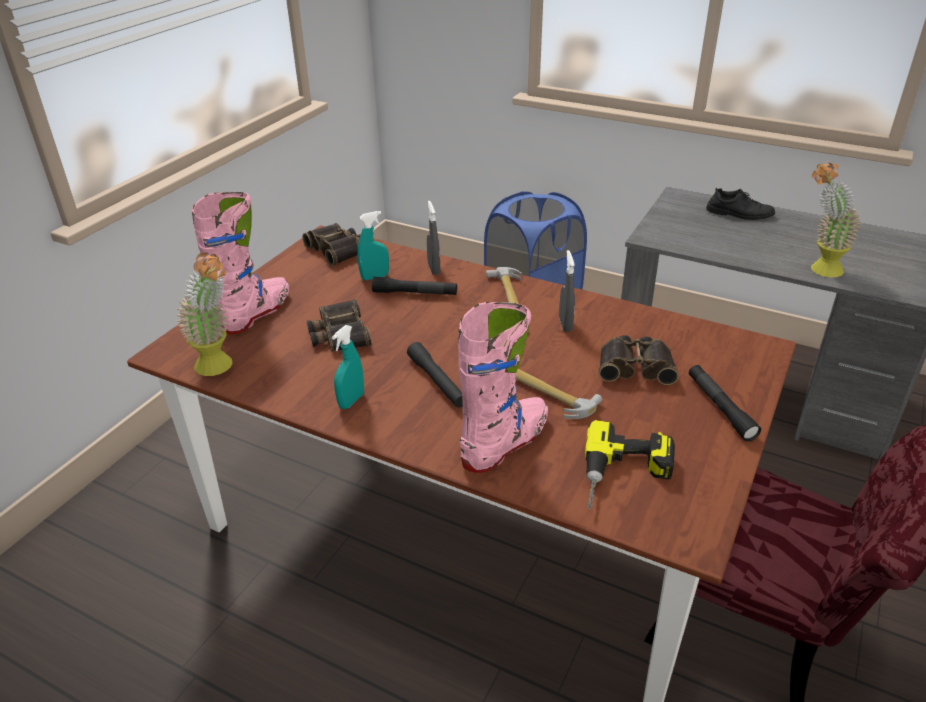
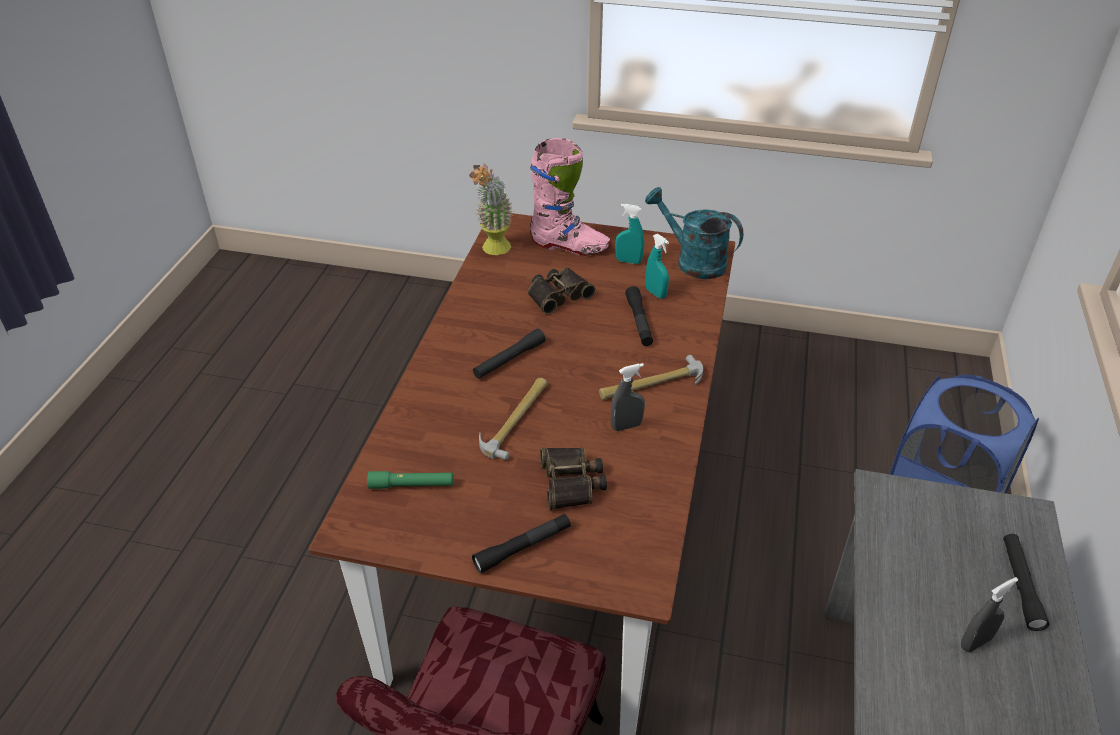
camera: 75 degrees right, 5 degrees up
binoculars [303,223,361,266] -> turquoise watering can [645,187,743,279]
turquoise spray bottle [332,325,364,409] -> turquoise spray bottle moved to [615,204,644,264]
grey spray bottle [427,201,440,275] -> grey spray bottle moved to [961,577,1018,652]
pink boot [458,302,548,473] -> none
power drill [585,420,675,509] -> green flashlight [367,471,454,489]
black shoe [706,187,775,220] -> black flashlight [1003,534,1049,631]
potted plant [811,161,861,277] -> none

